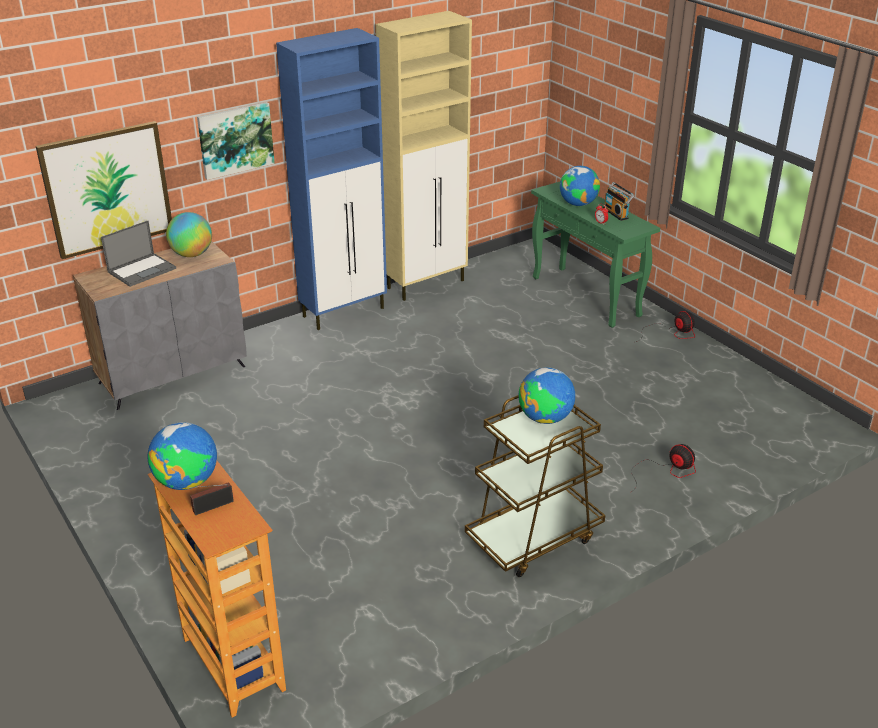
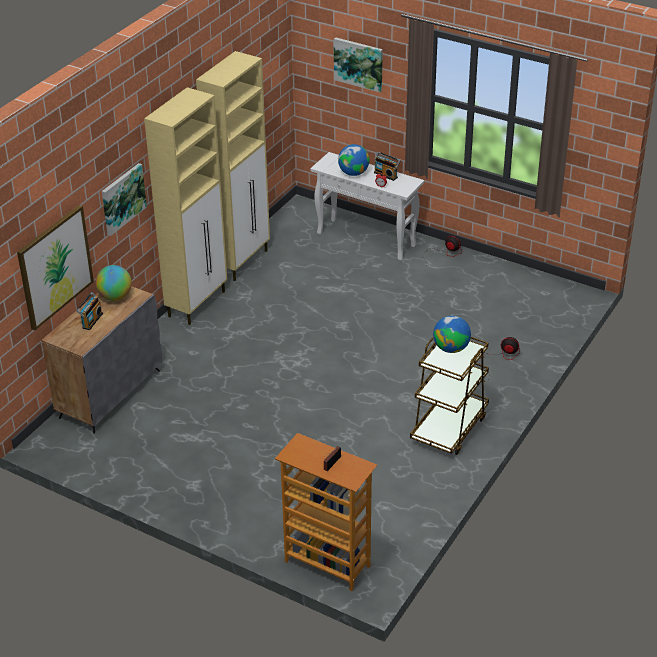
camera: 25 degrees left, 5 degrees up
laptop [101,221,176,287] -> radio [76,292,103,330]
globe [147,422,217,490] -> none
blue cabinet [276,28,387,330] -> beige cabinet [144,87,227,325]
green console table [531,182,660,328] -> white console table [310,152,424,261]
none -> picture [334,37,383,92]

